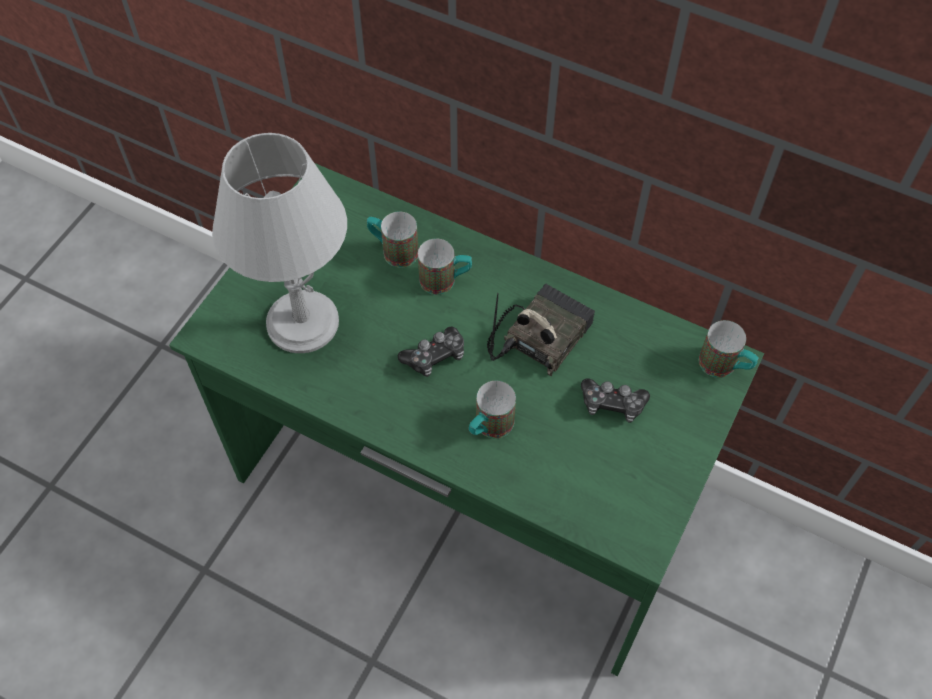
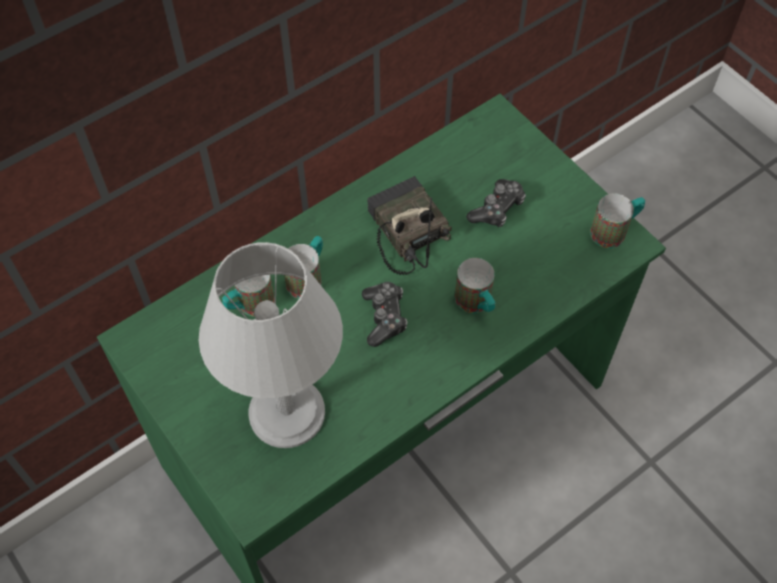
camera: 65 degrees left, 0 degrees up
mug [699,320,759,378] -> mug moved to [590,193,645,248]

